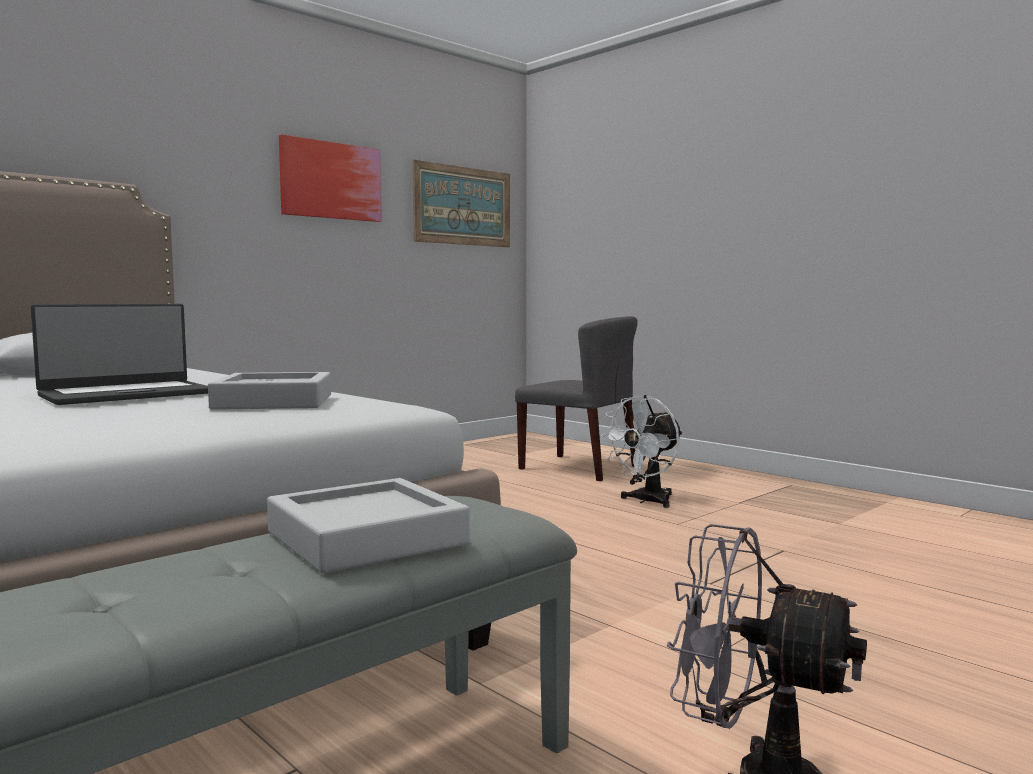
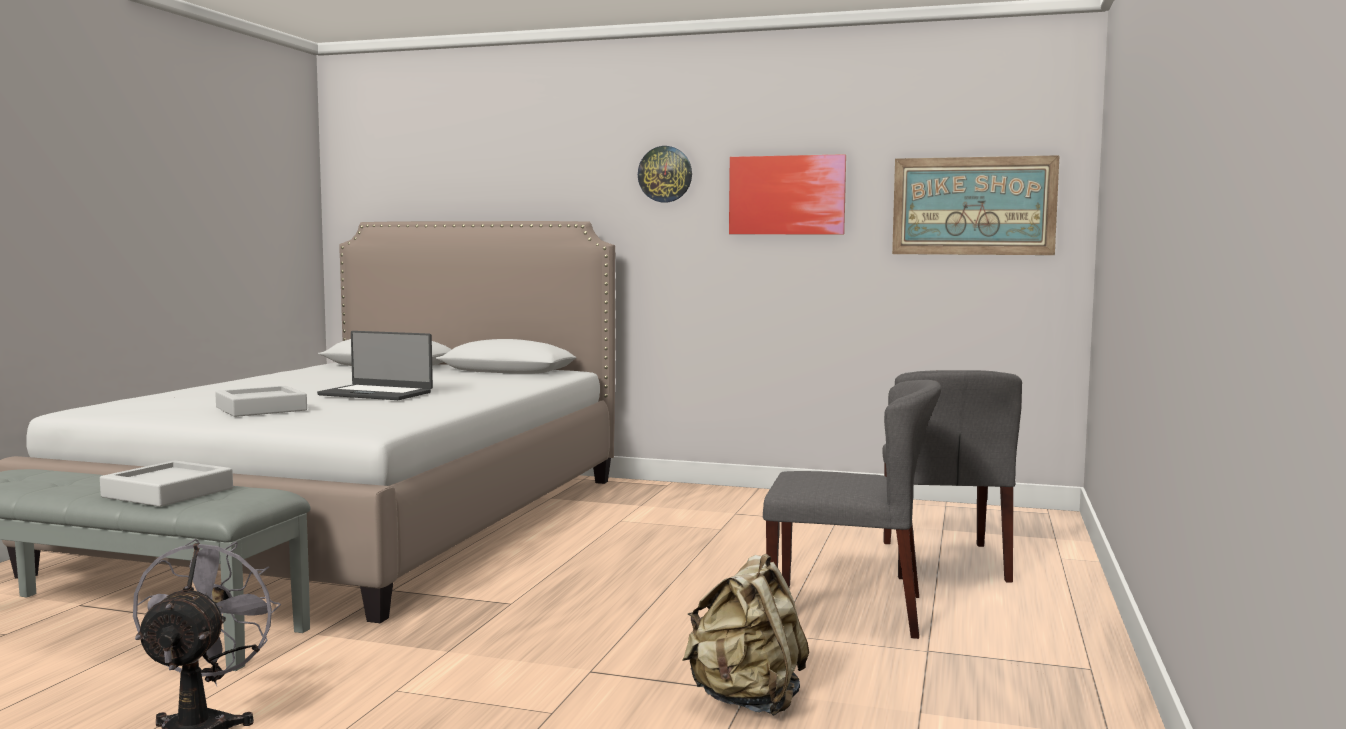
camera: 60 degrees right, 0 degrees up
grey tray [208,372,331,410] -> grey tray moved to [215,386,307,417]
white fan [601,395,683,508] -> grey chair [763,380,942,639]
none -> wall clock [638,146,692,202]
none -> beige backpack [682,554,809,716]

